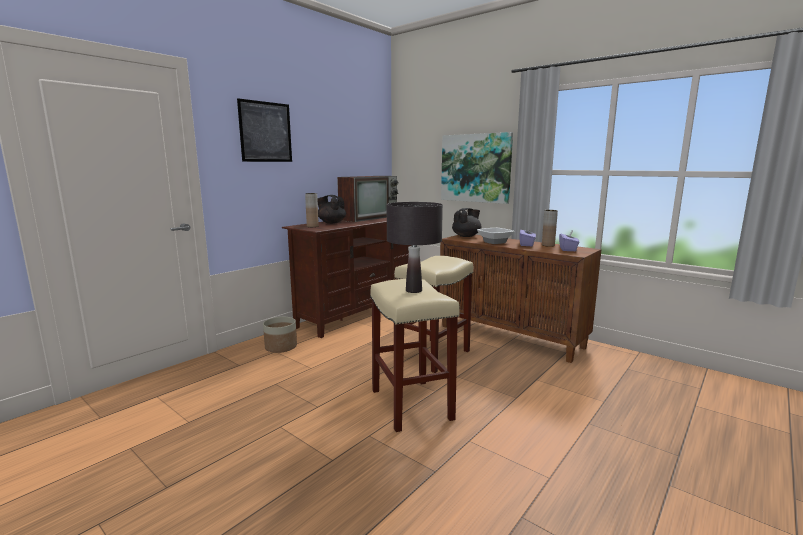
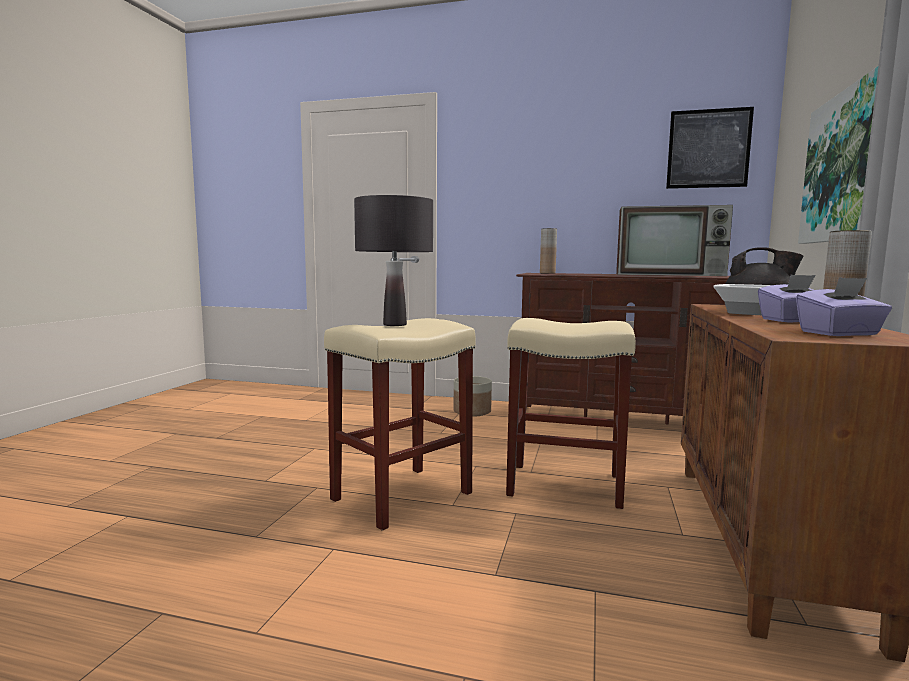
camera: 65 degrees right, 5 degrees down
picture [237,98,292,162] -> picture moved to [666,107,754,189]
black teapot [317,195,346,224] -> none

